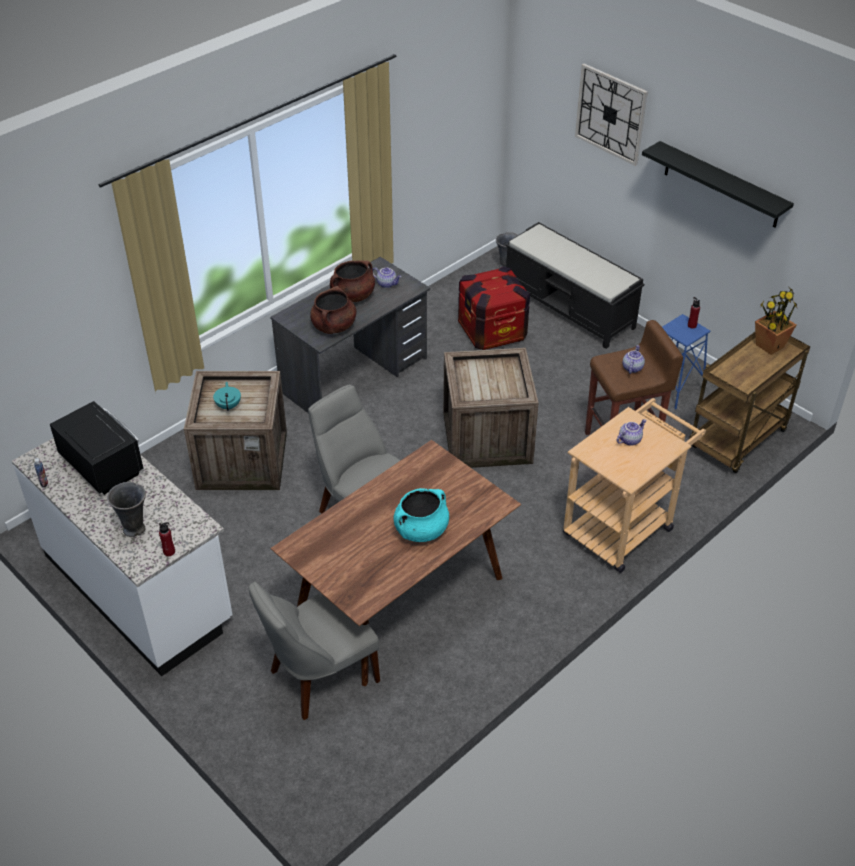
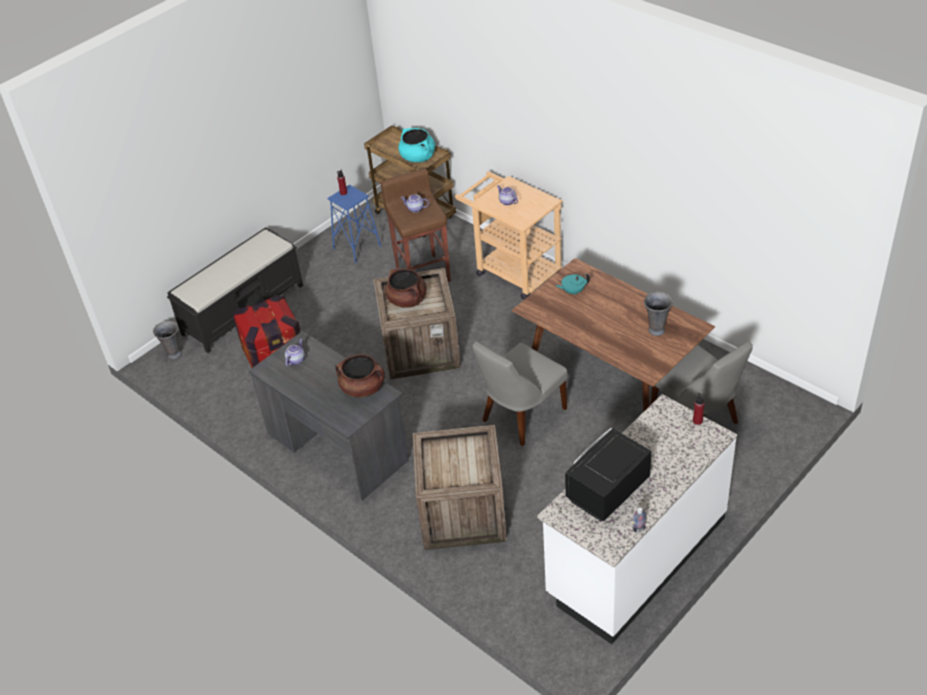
camera: 90 degrees left, 0 degrees up
grey vase [107,482,146,537] -> grey vase moved to [644,291,673,336]
turquoise teapot [213,382,241,411] -> turquoise teapot moved to [555,273,590,295]
brown cooking pot [330,260,375,302] -> brown cooking pot moved to [385,268,427,308]
turquoise cooking pot [394,488,449,542] -> turquoise cooking pot moved to [398,128,435,162]
wall clock [575,64,648,166] -> none
black shelf [642,141,794,228] -> none
potted plant [755,286,798,355] -> none

